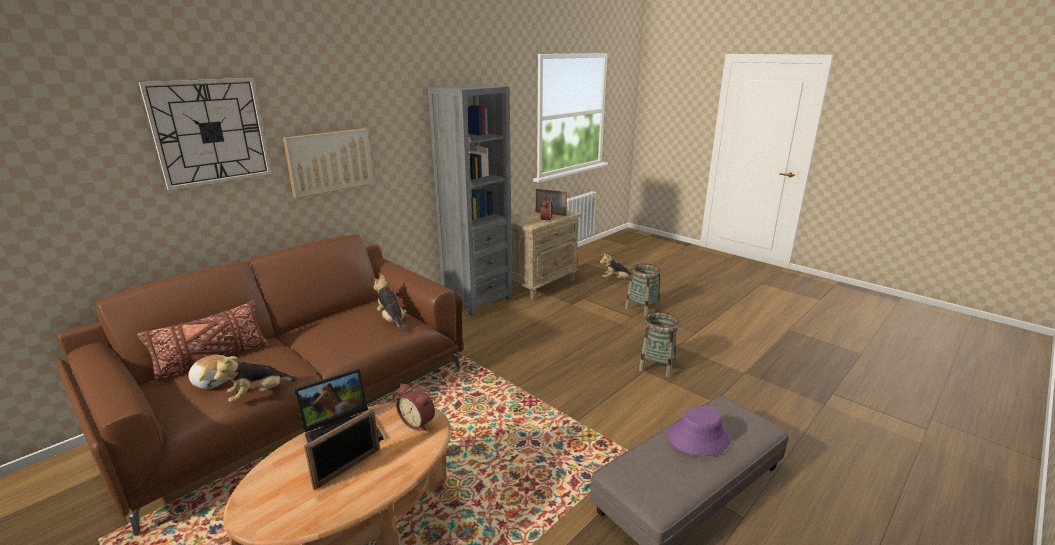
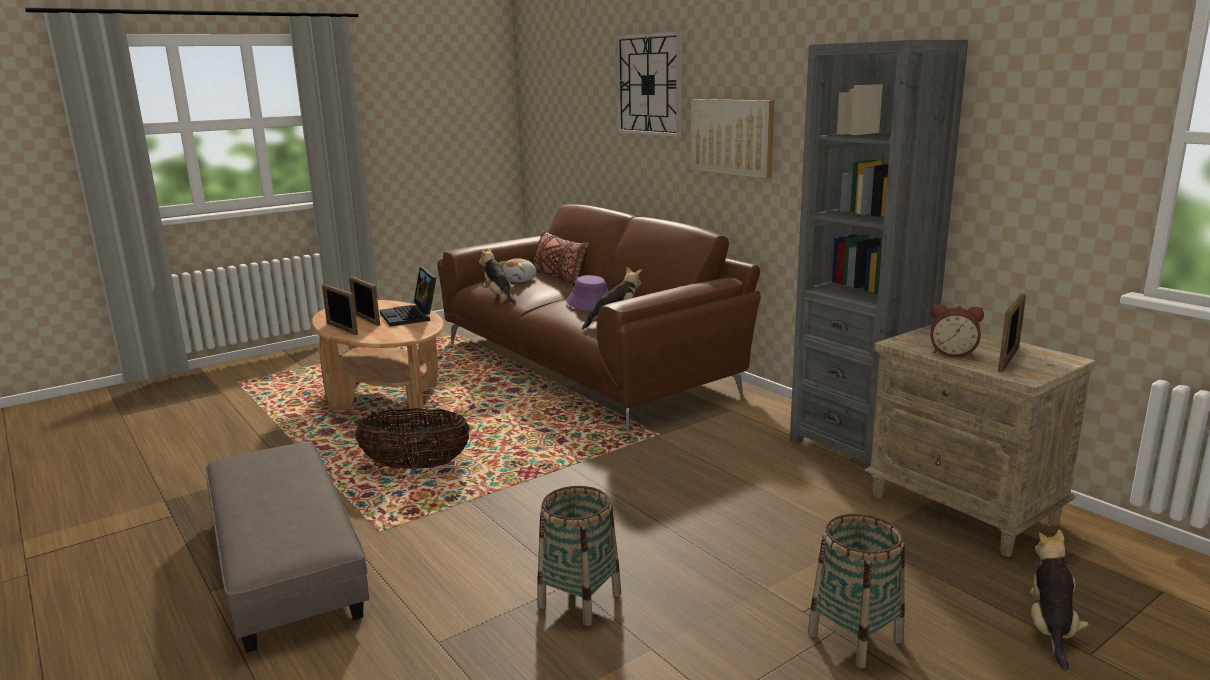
camera: 100 degrees right, 5 degrees down
alarm clock [396,383,435,431] -> none
purple hat [668,406,731,456] -> purple hat moved to [566,275,609,311]
none -> picture frame [322,284,358,335]
none -> basket [355,408,471,470]

